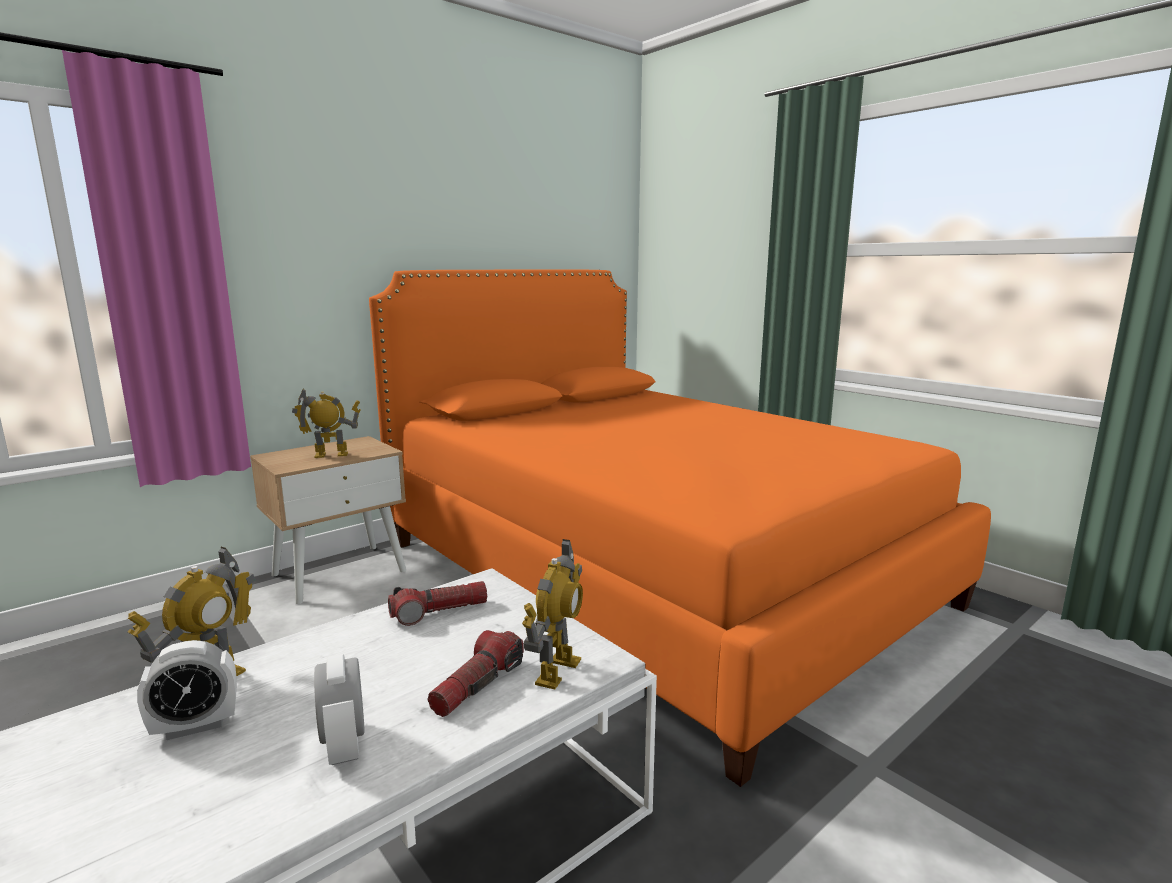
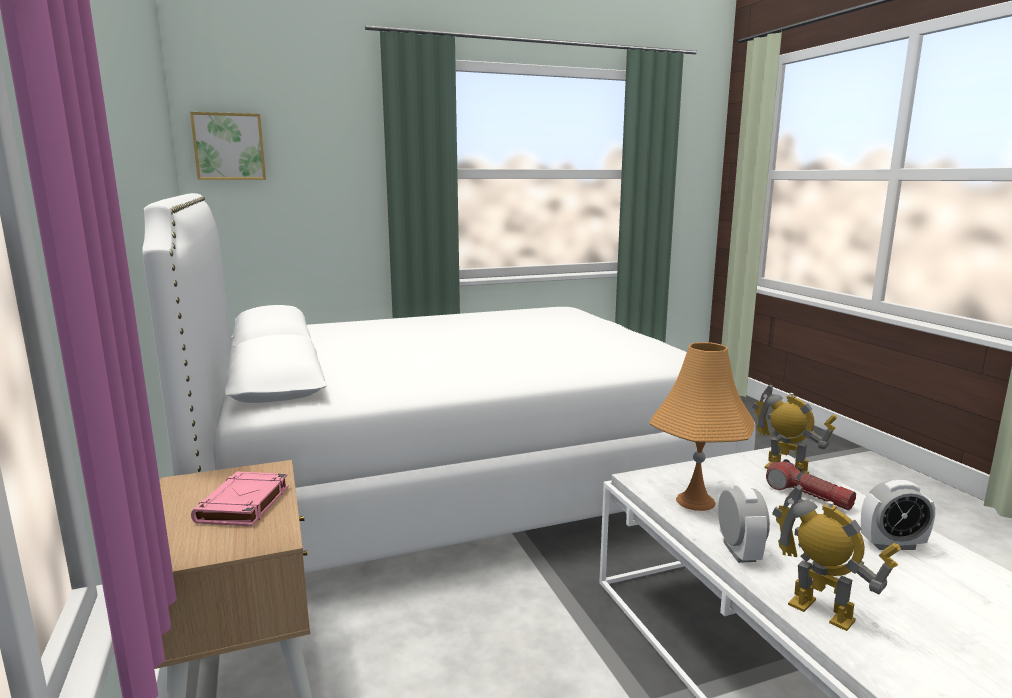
camera: 70 degrees left, 0 degrees up
alarm clock [137,640,237,740] -> alarm clock moved to [718,484,770,563]
toy robot [292,388,361,458] -> pink book [191,472,289,526]
orange bed [369,269,991,787] -> white bed [142,193,756,573]
flashlight [388,581,487,626] -> orange table lamp [649,342,755,511]
none -> picture [190,112,266,180]

